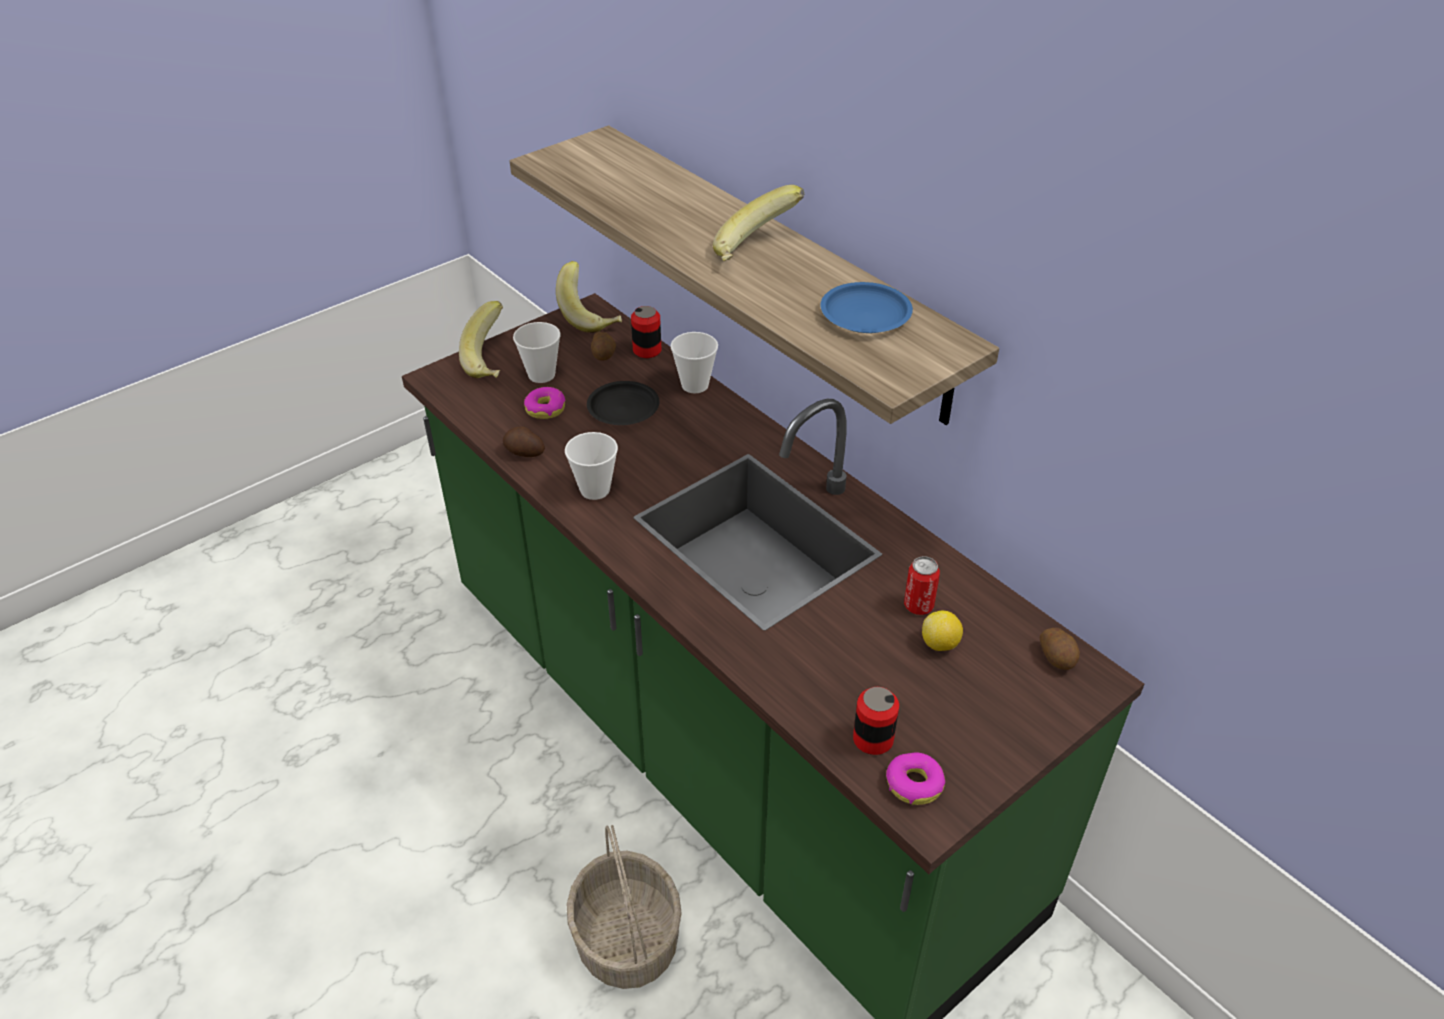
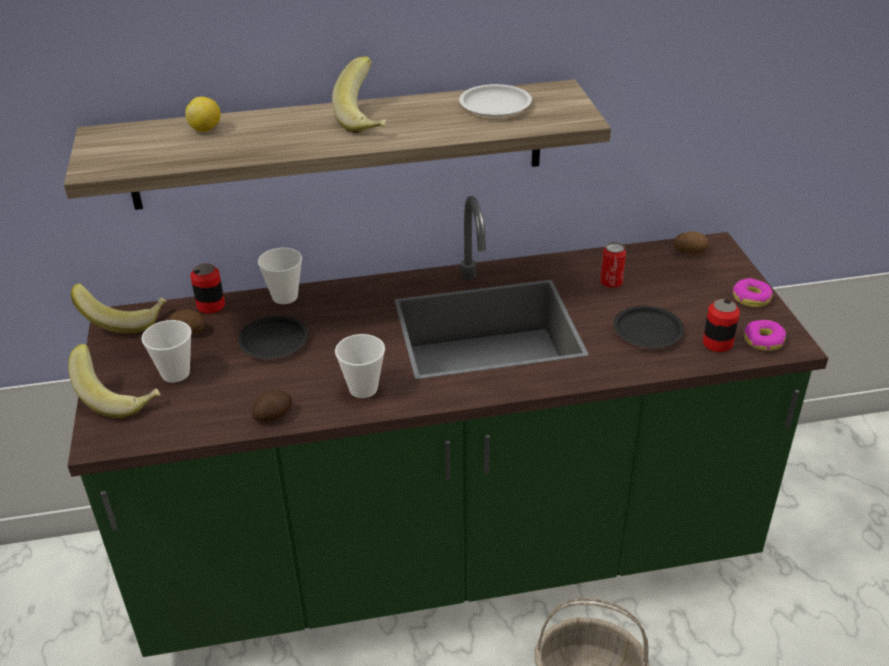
camera: 60 degrees left, 5 degrees down
donut [524,387,566,419] -> donut moved to [732,278,773,307]
blue plate [820,282,913,333] -> white plate [459,84,532,117]
lemon [922,611,963,651] -> lemon moved to [185,97,221,132]
none -> black plate [613,306,684,348]

